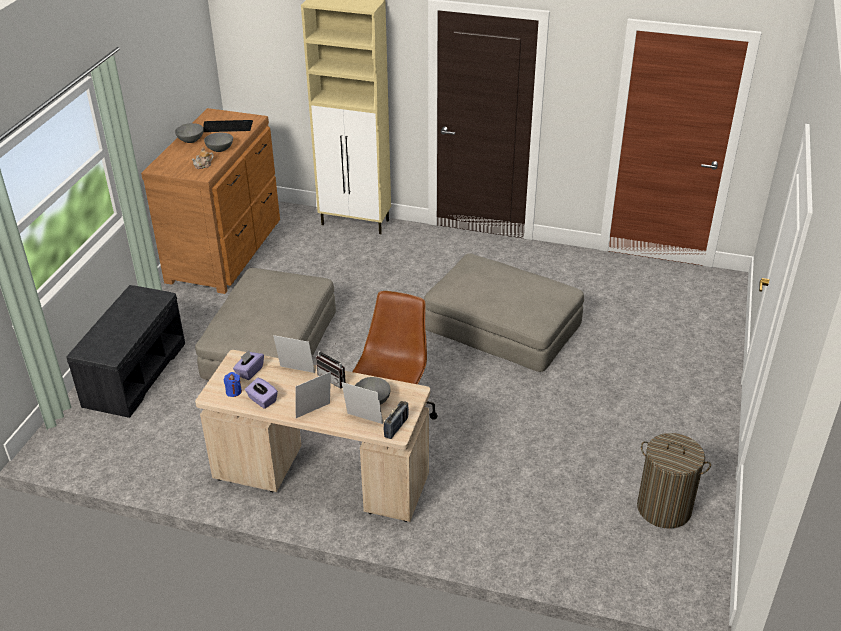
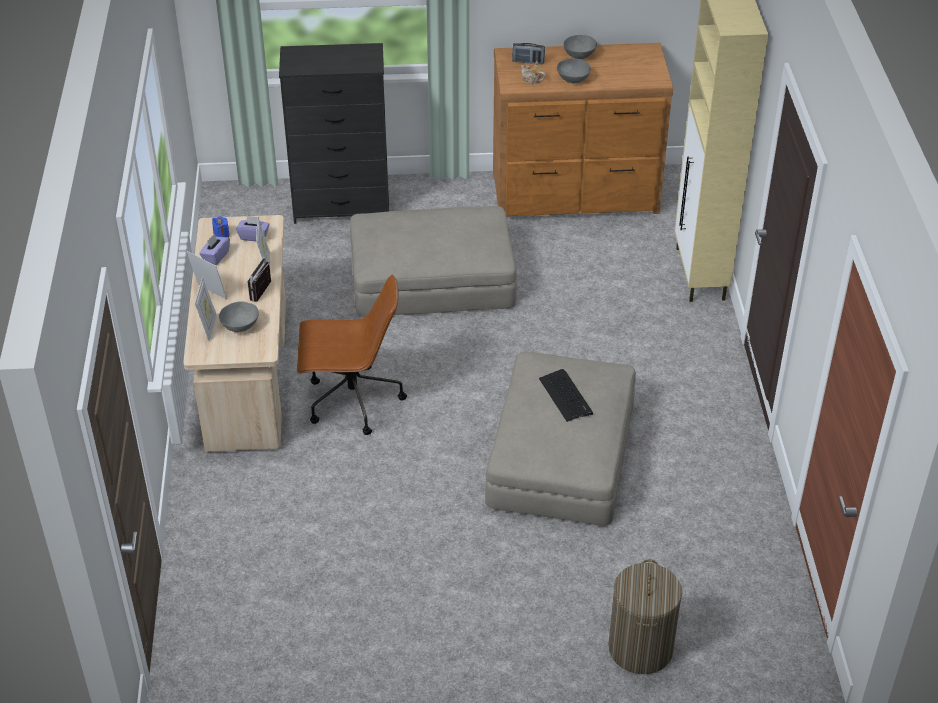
camera: 70 degrees right, 5 degrees up
grey bench [67,285,185,418] -> black dresser [279,43,389,224]
keyboard [203,120,253,132] -> keyboard moved to [539,369,593,422]
radio [384,401,409,439] -> radio moved to [512,43,545,64]
laundry basket [637,433,711,529] -> laundry basket moved to [609,559,682,674]

